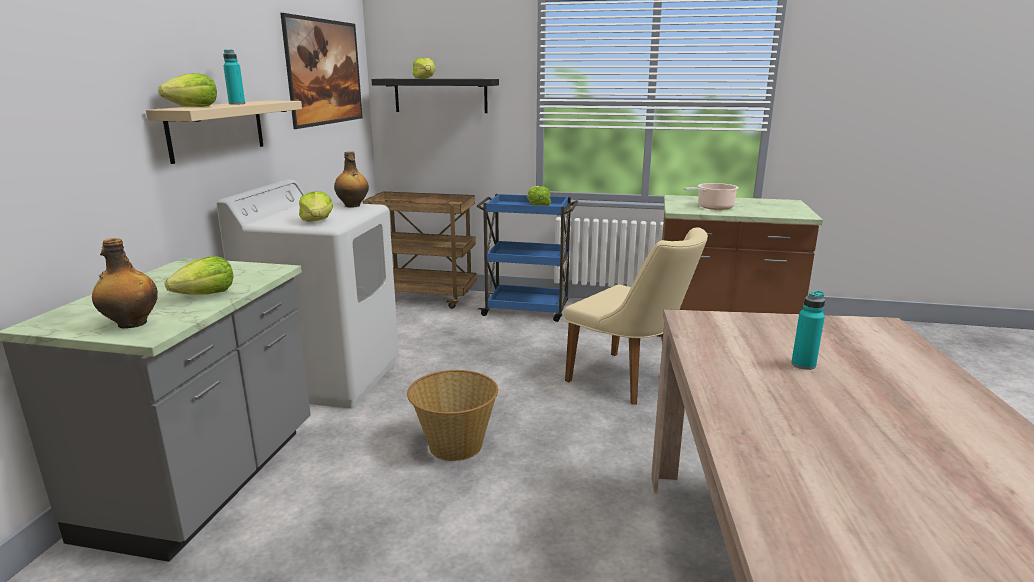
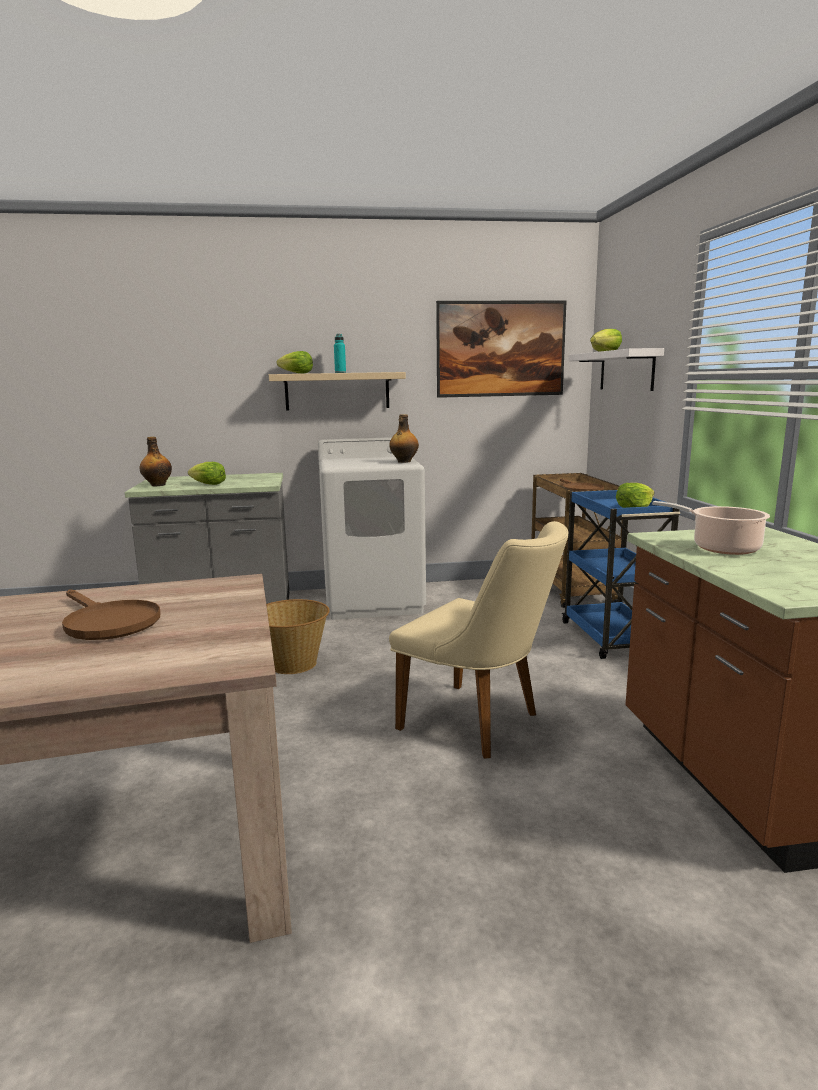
camera: 70 degrees right, 5 degrees down
lettuce [299,191,333,222] -> none
black shelf [372,79,499,113] -> white shelf [568,348,664,391]
beige chair [564,227,708,405] -> beige chair turned 75 degrees counterclockwise [389,521,568,759]
turquoise bottle [791,291,825,370] -> brown frying pan [62,590,161,640]

